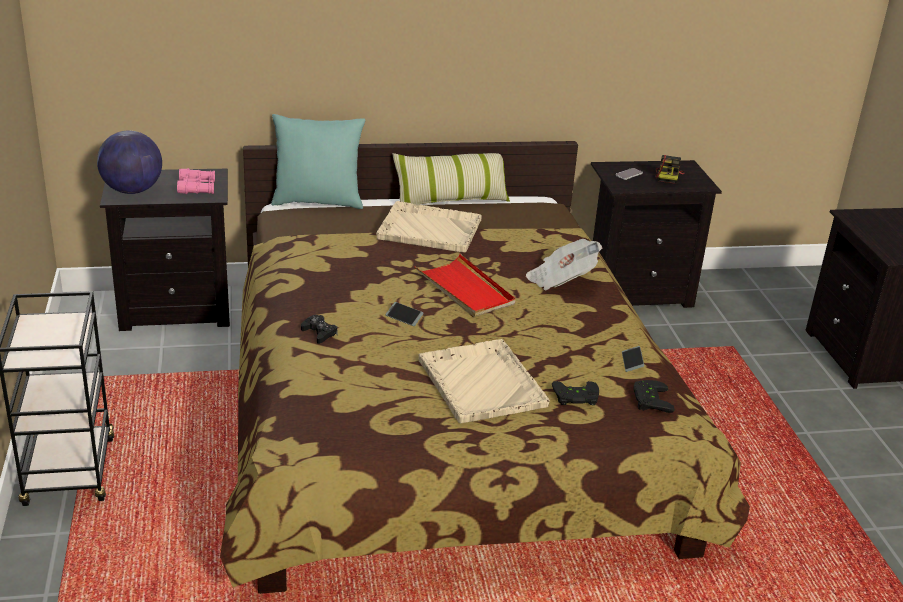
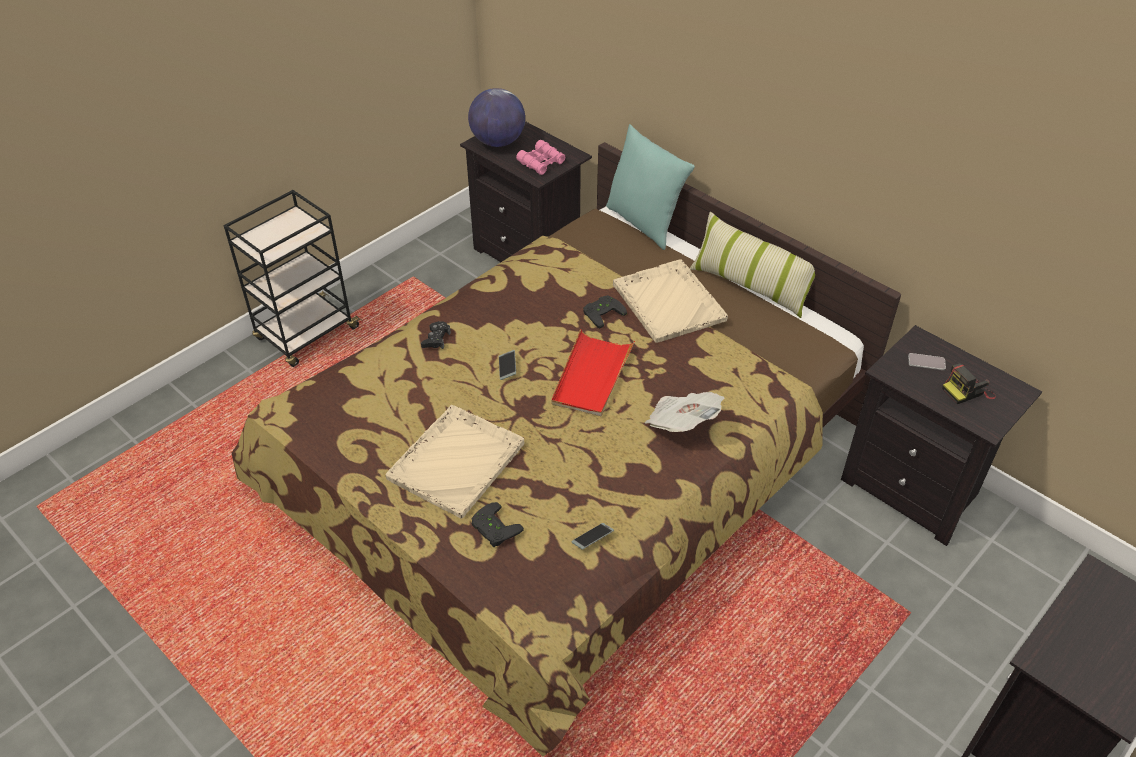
camera: 55 degrees right, 15 degrees up
black game controller [633,380,675,413] -> black game controller moved to [583,295,627,329]

